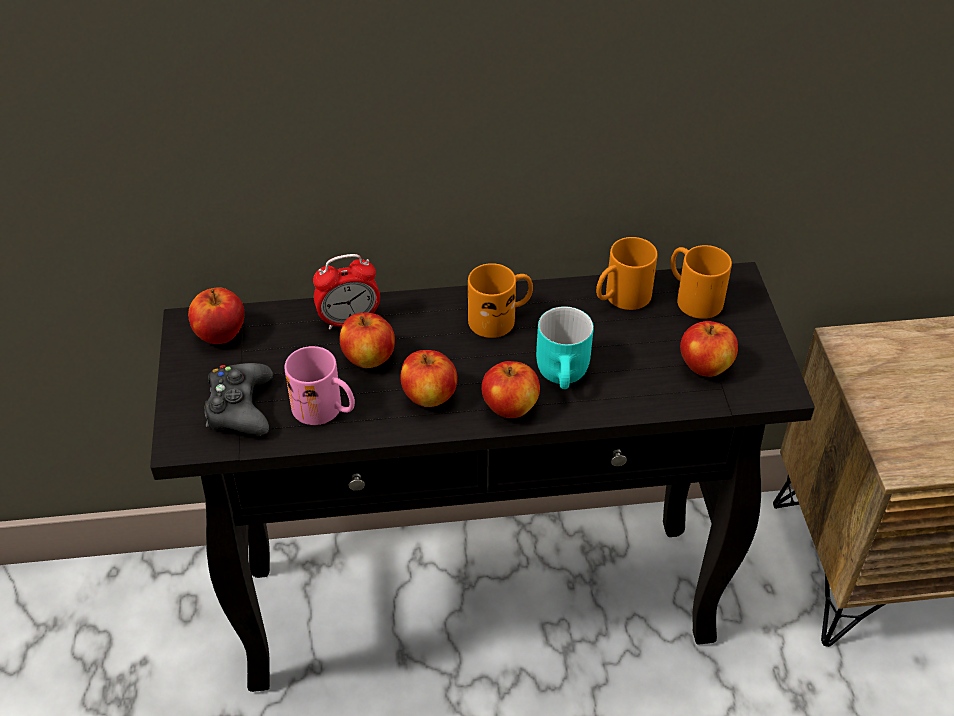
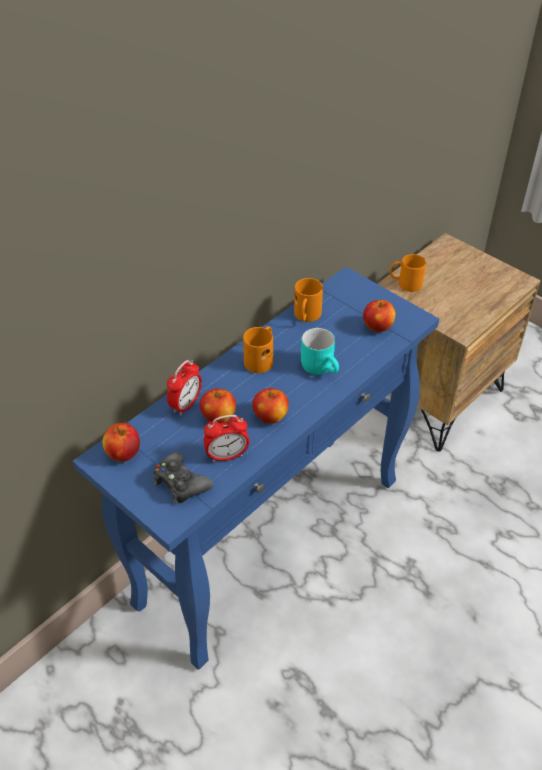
camera: 40 degrees left, 0 degrees up
black console table [150,262,815,692] -> blue console table [73,267,439,670]
pink mug [285,346,355,425] -> alarm clock [203,415,250,462]
apple [481,361,540,418] -> none
orange mug [671,245,732,319] -> orange mug moved to [390,254,426,292]

